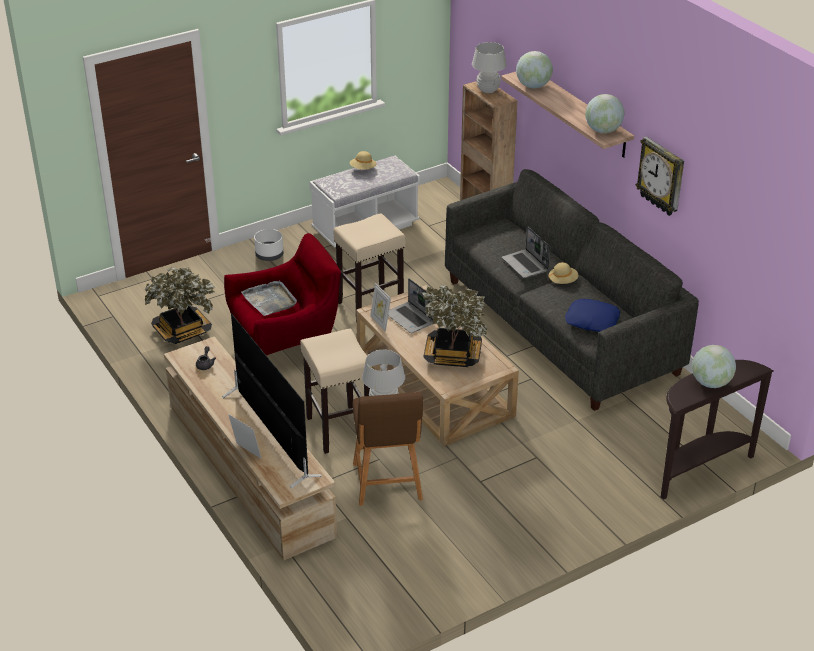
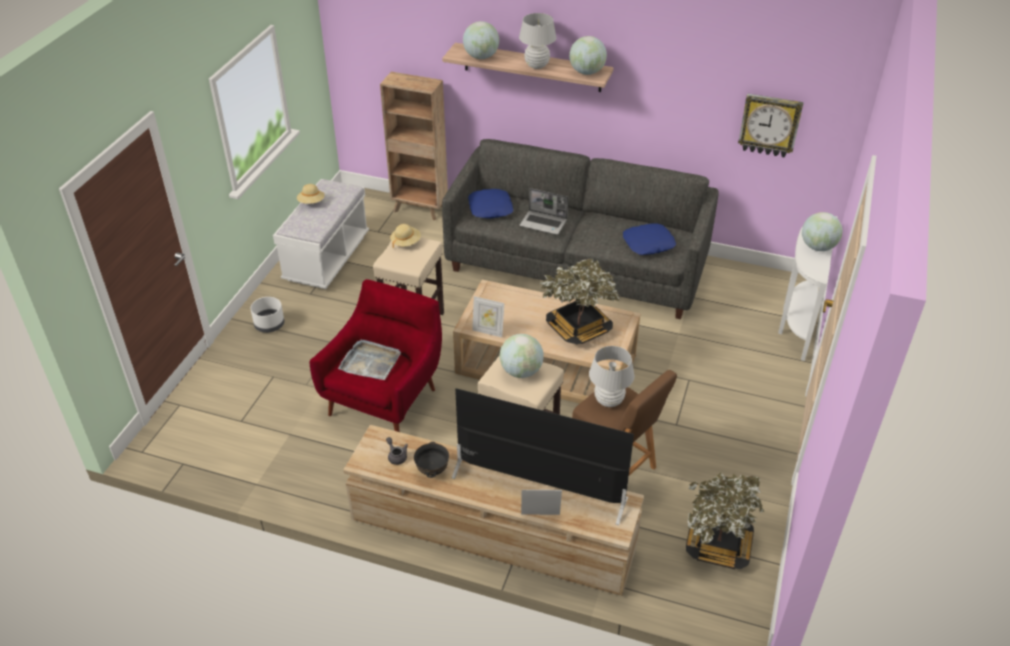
camera: 40 degrees left, 5 degrees up
potted plant [145,267,216,344] -> potted plant moved to [686,472,764,569]
laptop [388,278,433,333] -> none
white table lamp [472,42,507,93] -> white table lamp moved to [519,13,556,69]
beige hat [548,262,578,284] -> beige hat moved to [390,224,421,249]
wall clock [636,137,684,216] -> wall clock moved to [738,93,804,158]
brown console table [661,360,773,500] -> white console table [778,216,838,361]
none -> black bowl [414,442,449,478]
none -> blue pillow [468,189,513,219]
none -> globe [499,334,544,378]

